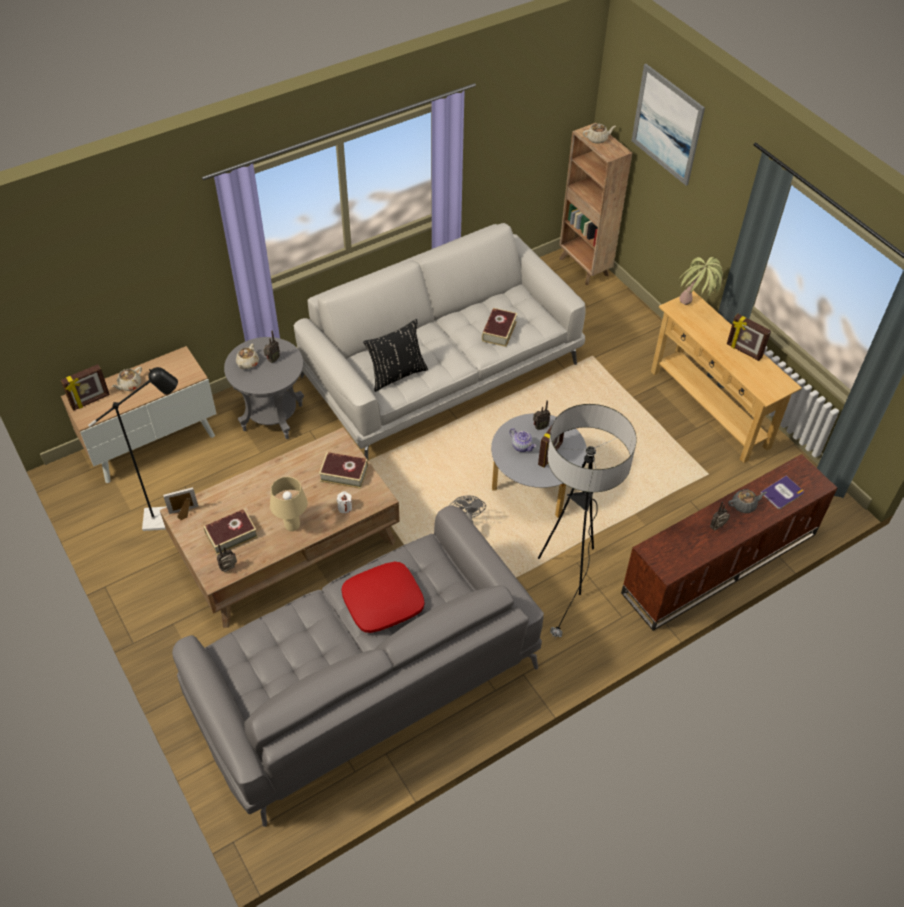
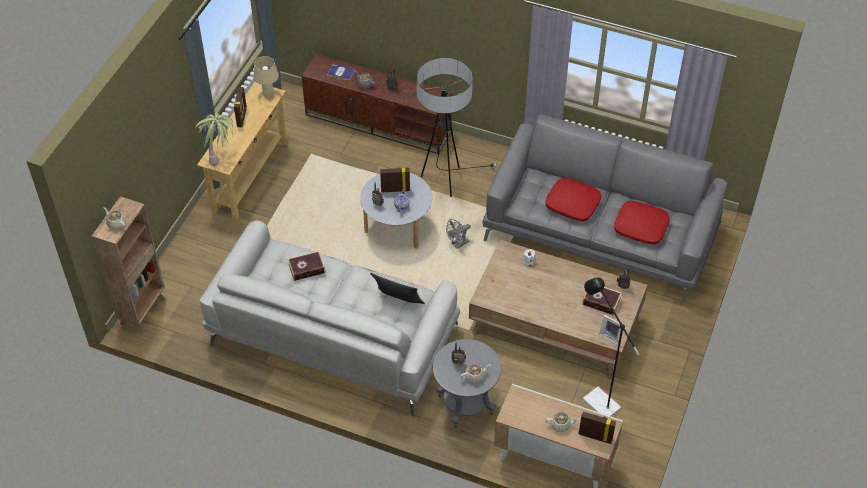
camera: 125 degrees left, 0 degrees up
beige table lamp [270,477,308,531] -> beige table lamp moved to [253,56,279,97]
book [319,452,368,489] -> none
black pillow [363,319,428,392] -> beige pillow [370,272,425,304]
picture [632,64,705,186] -> none
none -> red pillow [614,201,670,244]

